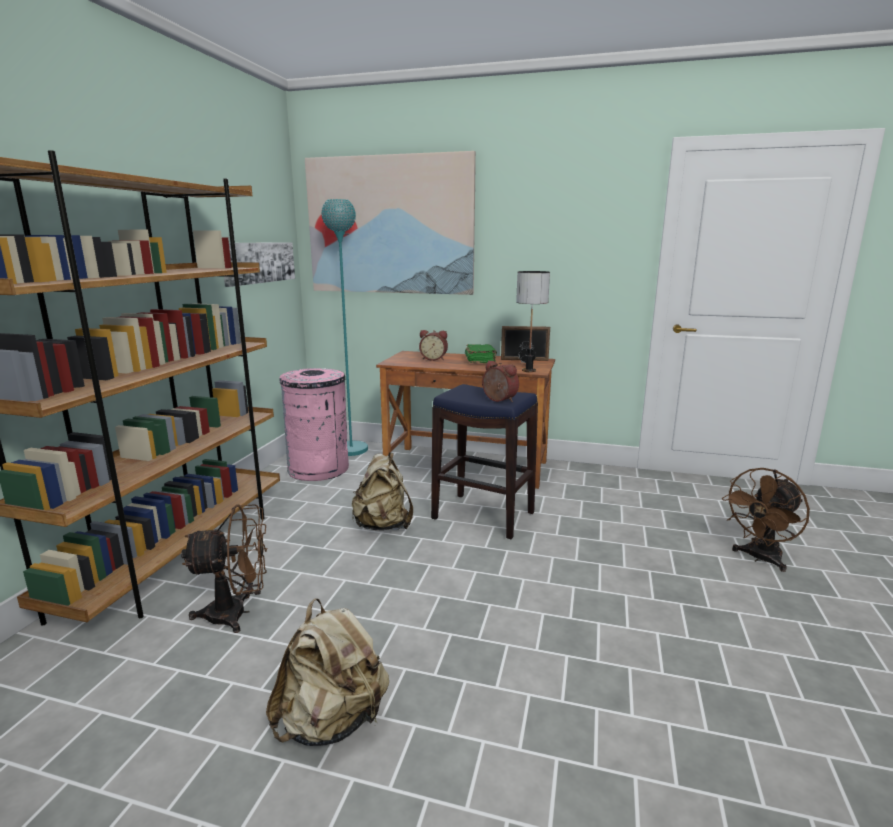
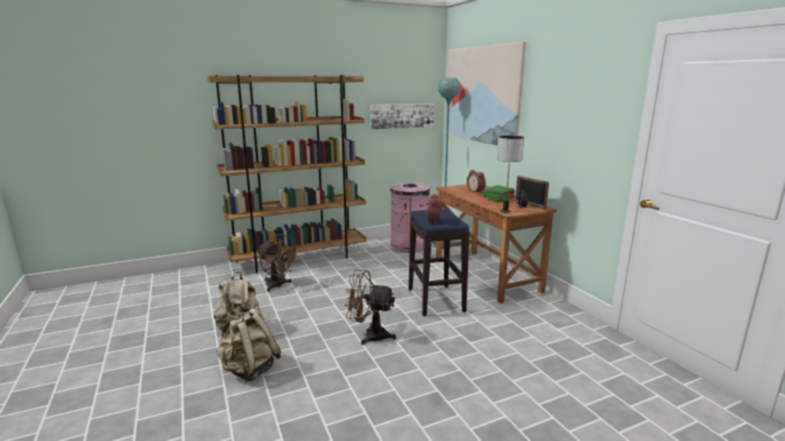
camera: 50 degrees right, 0 degrees up
beige backpack [352,452,413,531] -> beige backpack moved to [216,308,281,383]
brown fan [722,468,810,572] -> brown fan moved to [345,270,396,345]

